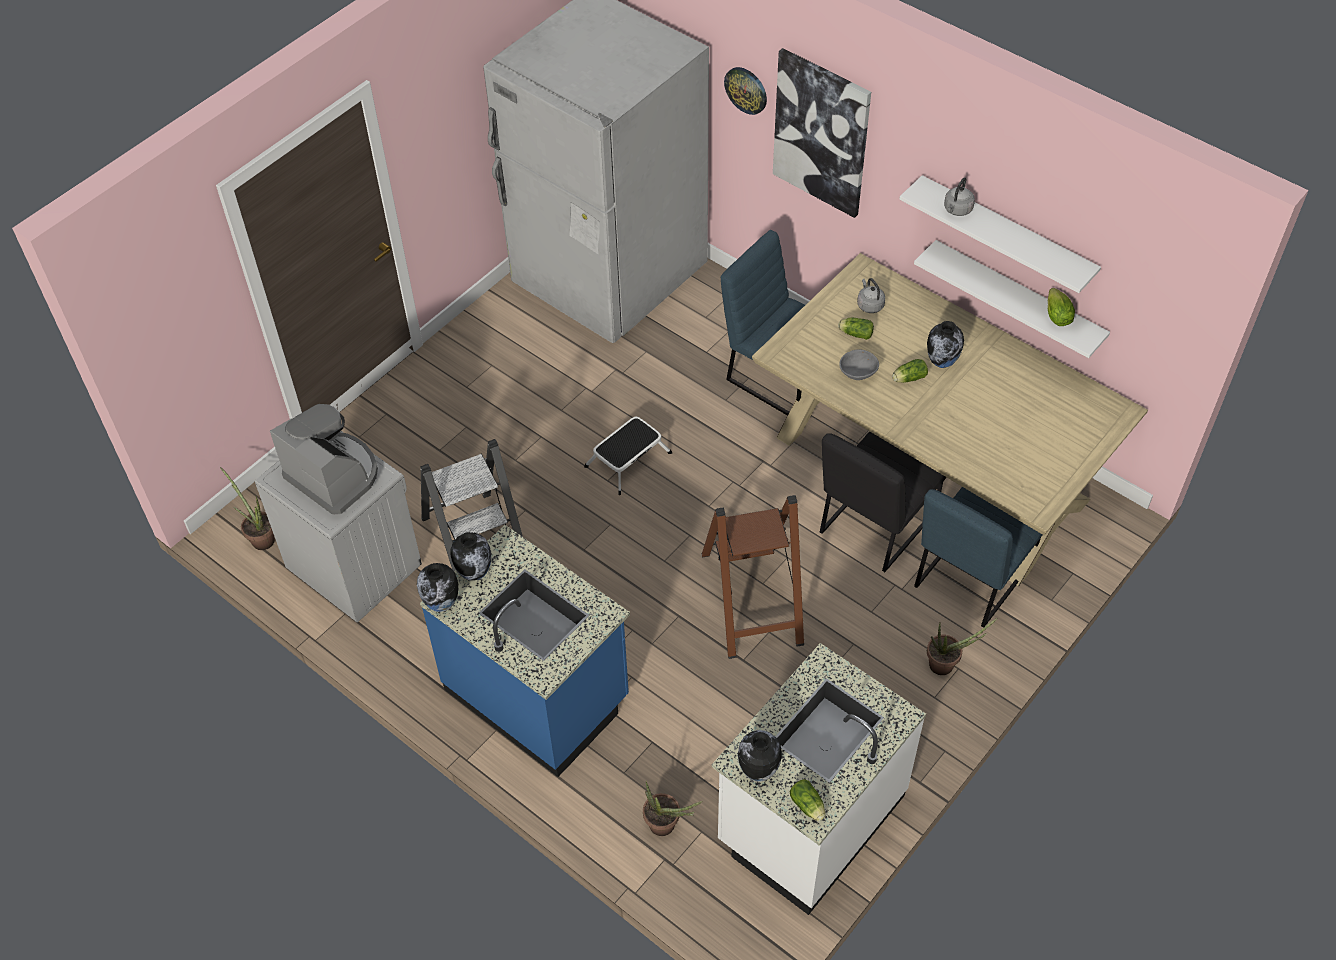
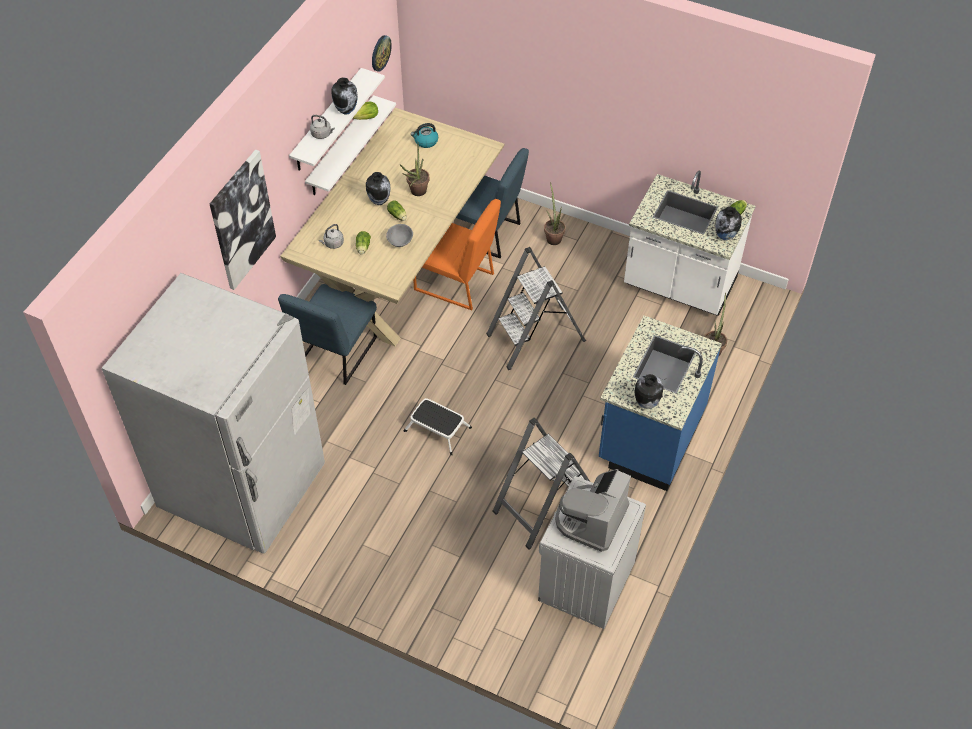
camera: 105 degrees left, 0 degrees up
potted plant [220,467,275,550] -> potted plant moved to [400,145,430,196]
vase [417,563,458,612] -> vase moved to [331,78,358,114]
brown step ladder [701,495,804,659] -> grey step ladder [486,247,586,370]
wall clock [724,67,767,115] -> wall clock moved to [372,35,392,72]
black chair [820,431,947,572] -> orange chair [413,199,501,310]
none -> kettle [411,123,438,148]

